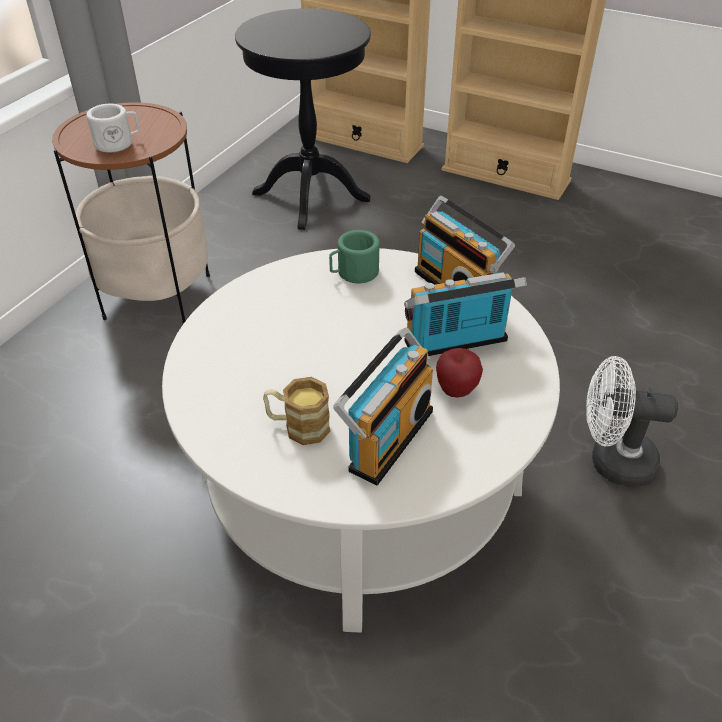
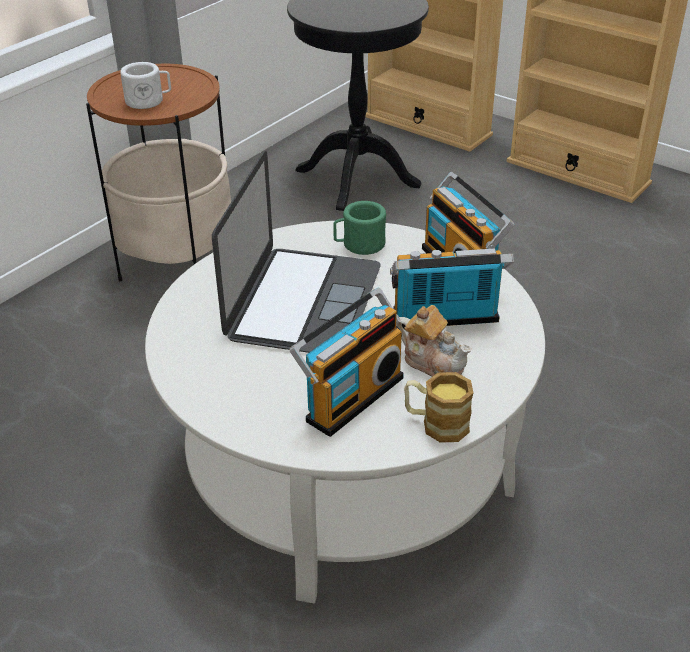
camera: 10 degrees right, 5 degrees down
mug [263,377,330,445] -> mug moved to [404,372,474,443]
apple [436,348,483,397] -> teapot [396,305,471,377]
white fan [586,356,678,487] -> none
none -> laptop [212,151,381,353]

